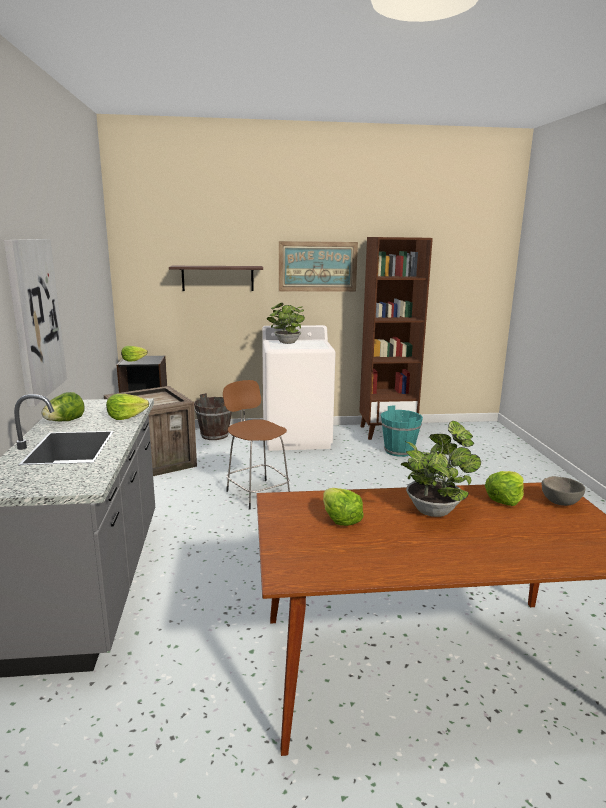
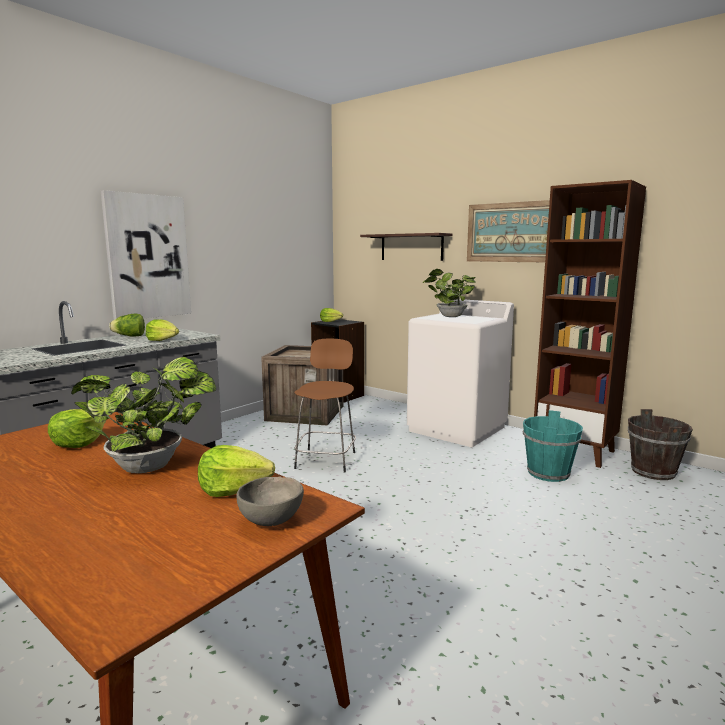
camera: 45 degrees right, 5 degrees down
brown bucket [194,393,232,440] -> brown bucket moved to [628,409,693,480]

